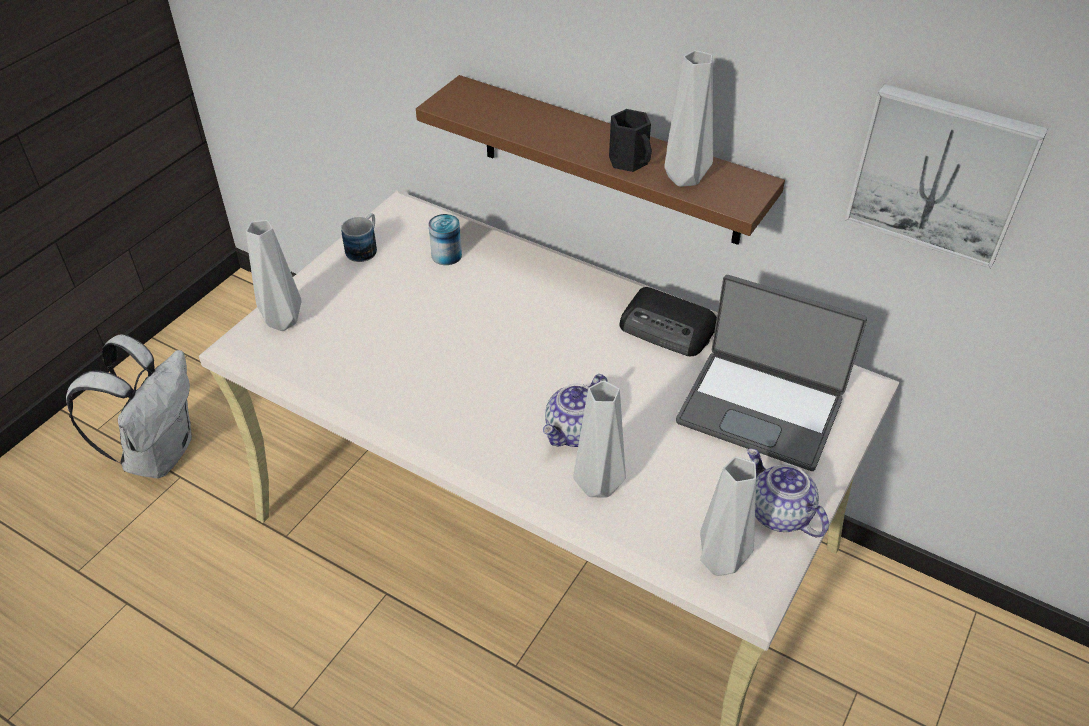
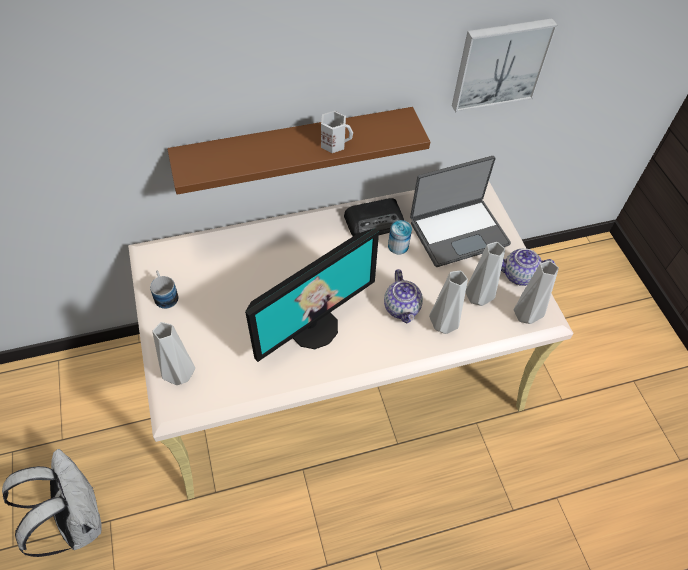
camera: 50 degrees left, 10 degrees up
can [428,214,462,265] -> can moved to [388,220,412,254]
black mug [609,109,652,172] -> white mug [321,111,353,153]
grey vase [664,50,713,187] -> grey vase moved to [465,242,505,306]
none -> monitor [245,228,379,362]

